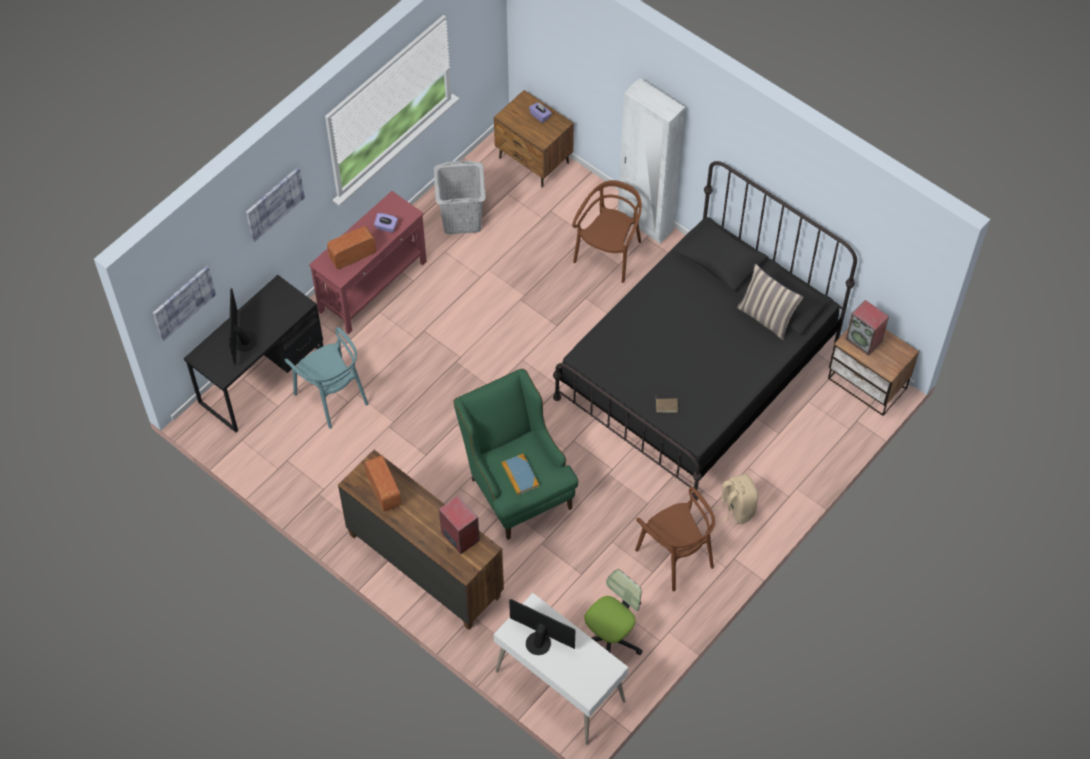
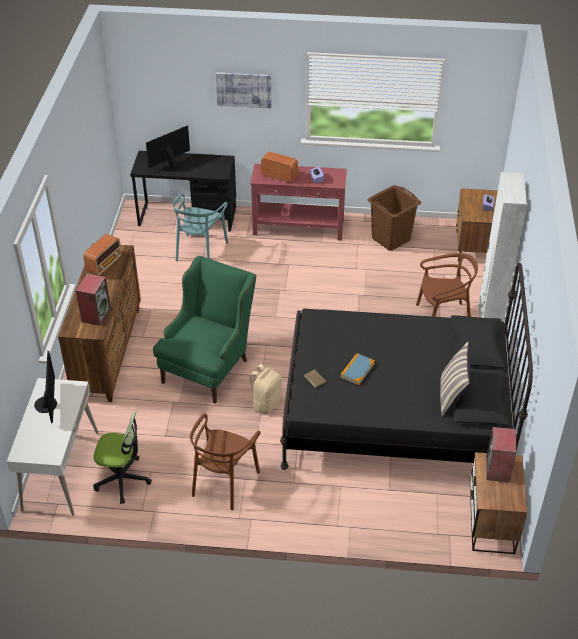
camera: 55 degrees right, 15 degrees down
picture [153,266,216,341] -> none
grey laundry basket [434,161,486,234] -> brown laundry basket [368,185,421,251]
book [502,454,539,495] -> book moved to [340,353,375,385]
beige backpack [714,474,758,524] -> beige backpack moved to [247,364,282,414]

